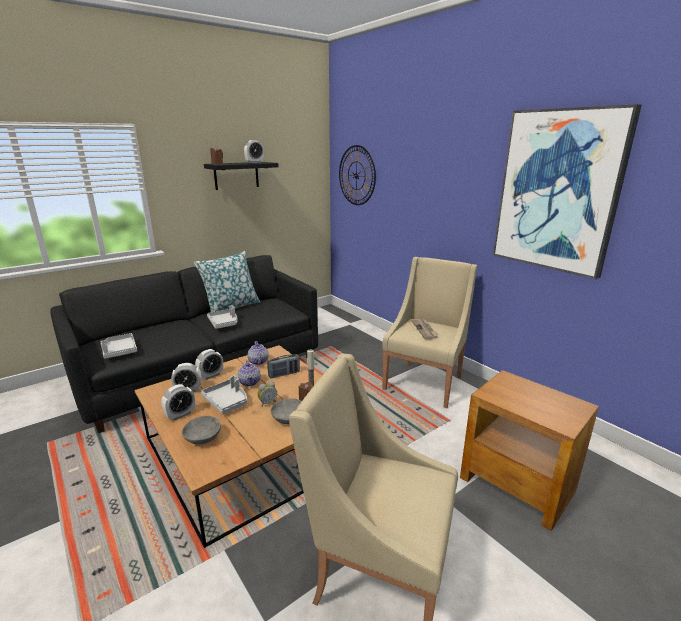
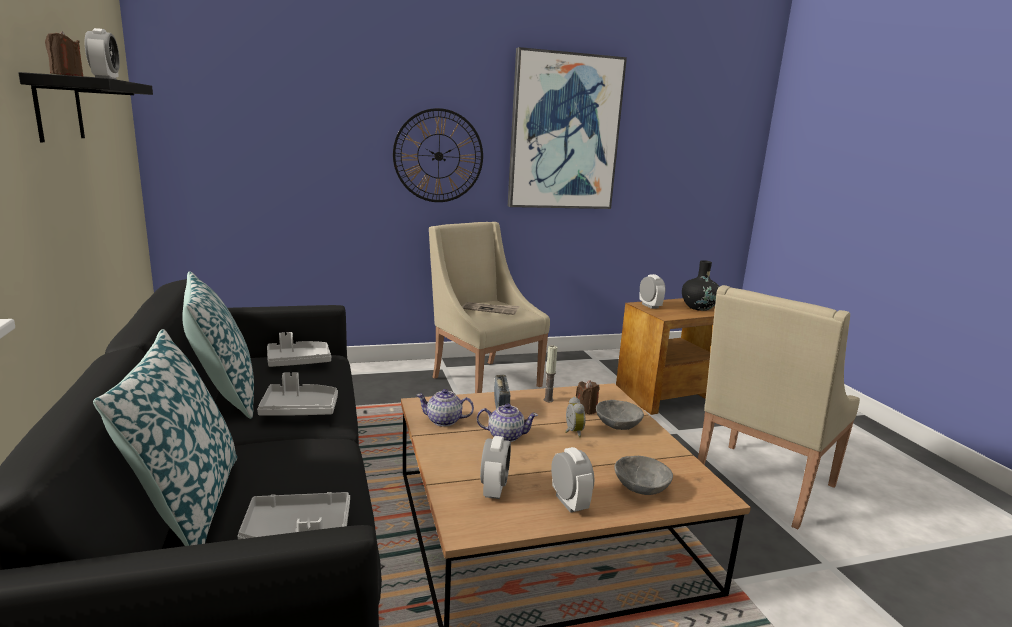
camera: 70 degrees left, 5 degrees down
alarm clock [195,349,223,380] -> alarm clock moved to [639,274,666,309]
grey tray [201,375,247,414] -> grey tray moved to [267,332,331,367]
wall clock [339,145,376,205] -> wall clock moved to [393,108,483,202]
none -> pillow [93,329,237,546]
none -> black vase [682,260,720,311]

